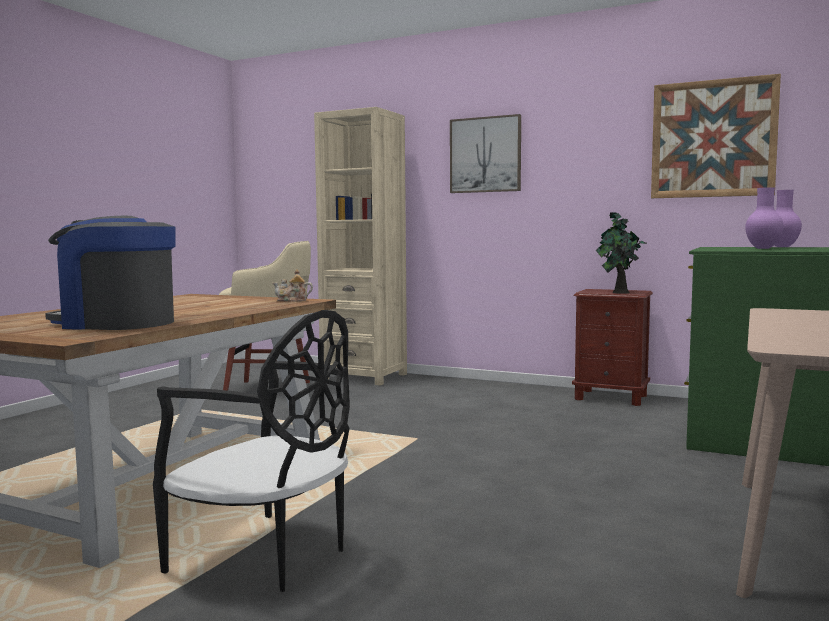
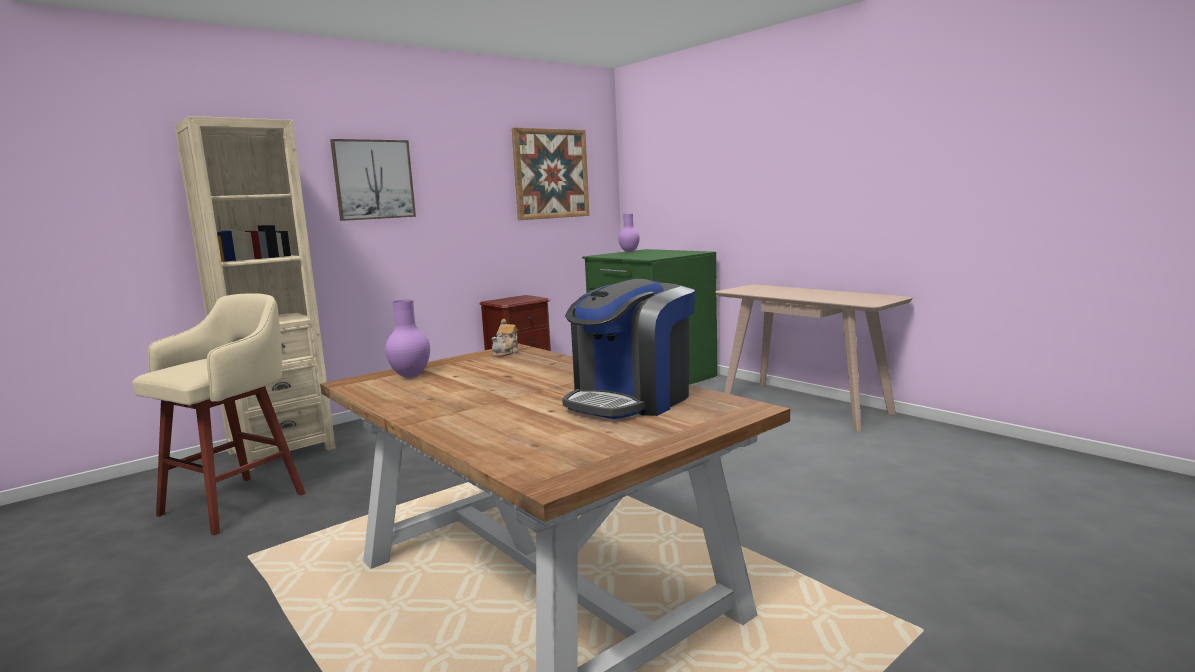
camera: 65 degrees left, 5 degrees up
black chair [153,310,350,592] -> none
potted plant [595,212,647,294] -> none
purple vase [745,187,784,249] -> purple vase moved to [385,299,430,378]

